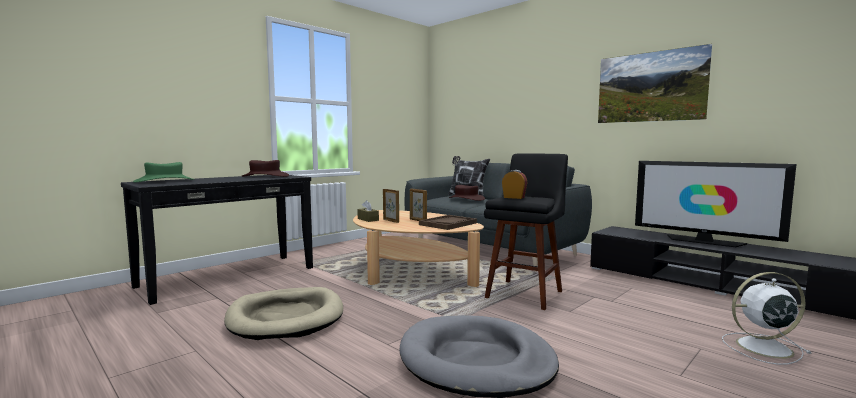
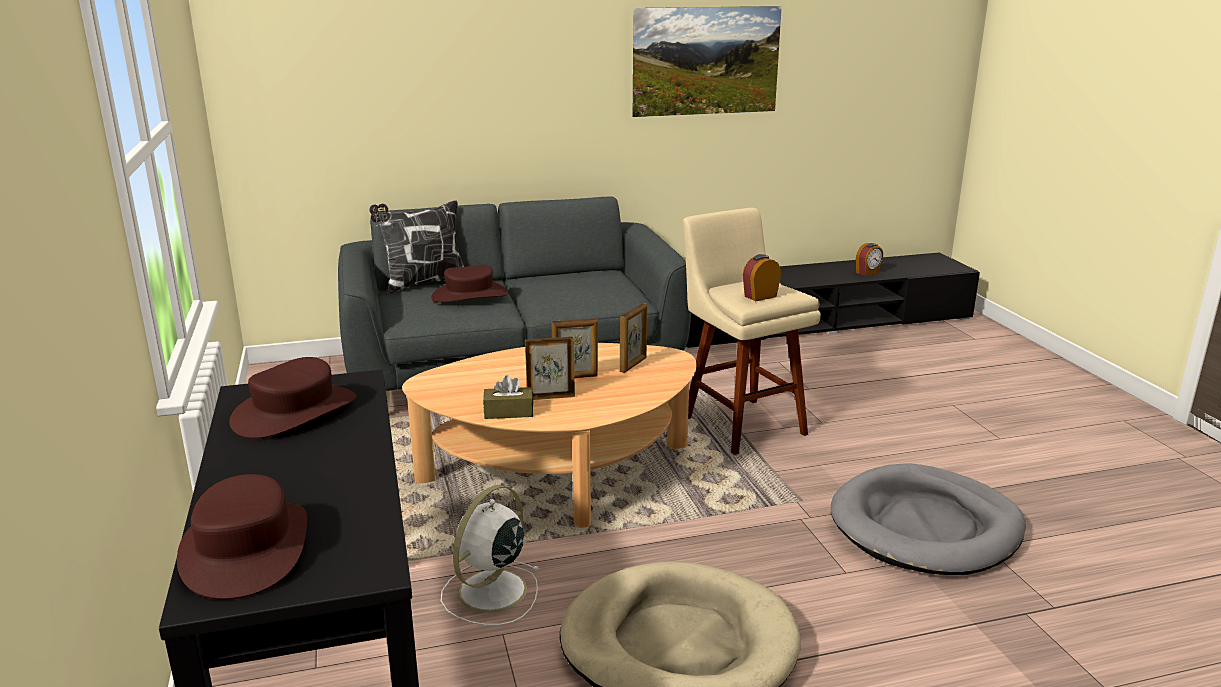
camera: 60 degrees left, 15 degrees up
green hat [133,162,194,183] -> brown hat [177,474,307,600]
brown tray [419,215,477,230] -> picture frame [620,303,647,373]
black stool [484,153,568,310] -> beige stool [683,208,821,455]
television [635,161,796,247] -> none
white fan [722,272,811,365] -> white fan moved to [441,485,539,625]
none -> alarm clock [856,243,883,276]

